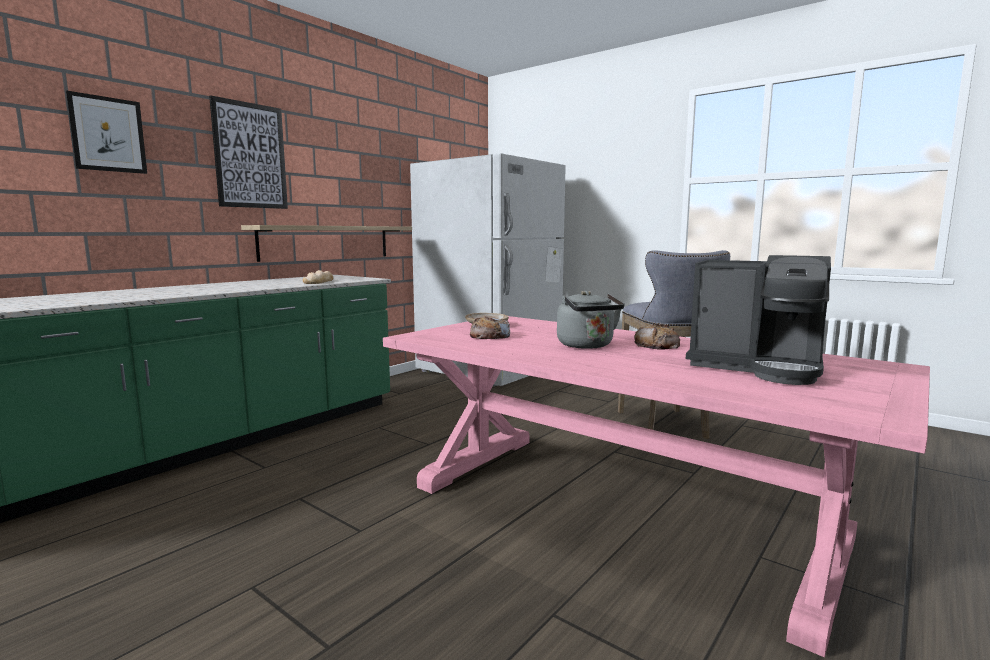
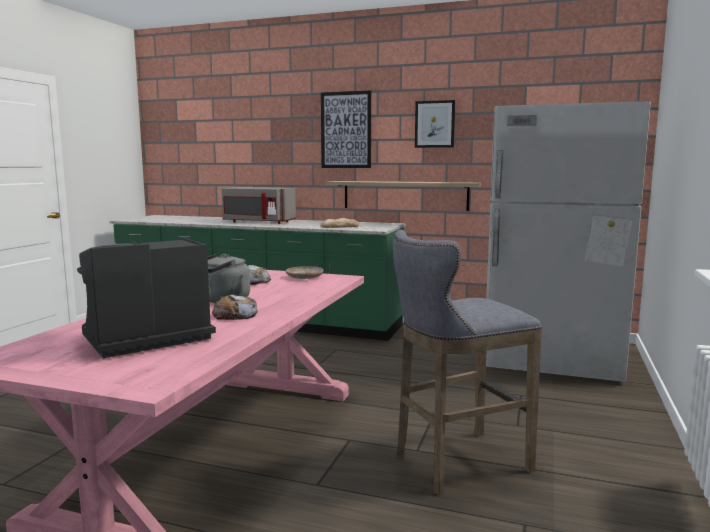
camera: 70 degrees right, 0 degrees up
picture [65,90,147,174] -> picture moved to [415,100,455,148]
coffee machine [686,255,831,385] -> coffee machine turned 45 degrees clockwise [77,238,216,358]
none -> grey microwave [222,187,296,224]

